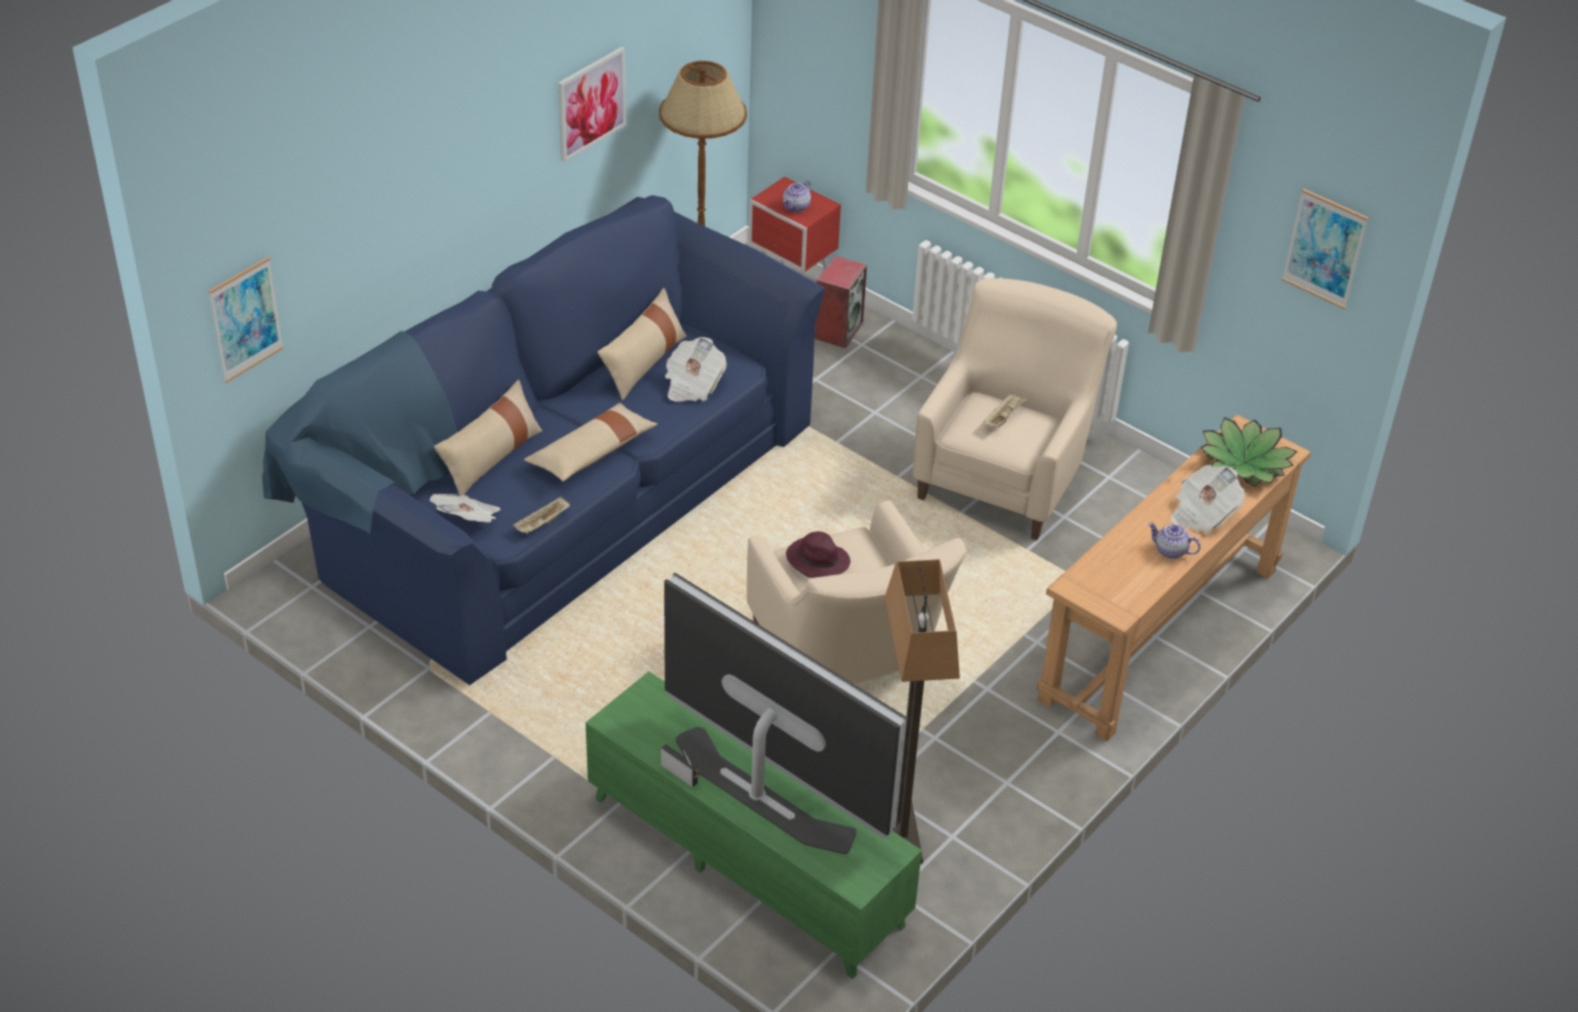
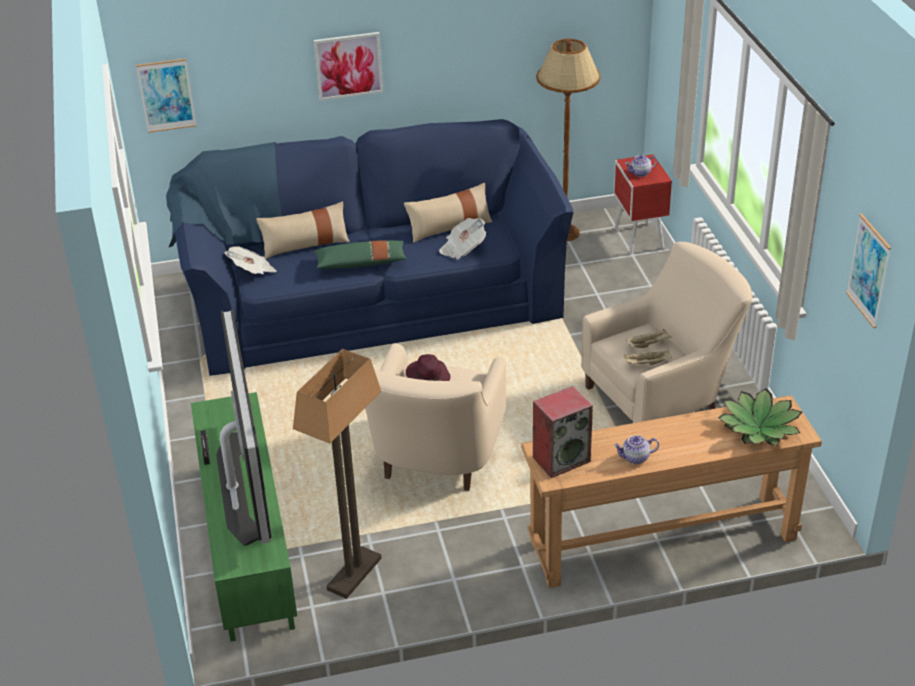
camera: 40 degrees right, 5 degrees down
beige tray [513,496,570,534] -> beige tray moved to [624,350,671,365]
beige pillow [524,403,658,481] -> green pillow [314,240,407,269]
picture [558,47,626,162] -> picture moved to [314,32,383,101]
speaker [814,256,867,348] -> speaker moved to [533,386,593,478]
teapot [1148,522,1201,559] -> teapot turned 75 degrees counterclockwise [614,435,659,464]
newspaper [1171,465,1245,534] -> none

